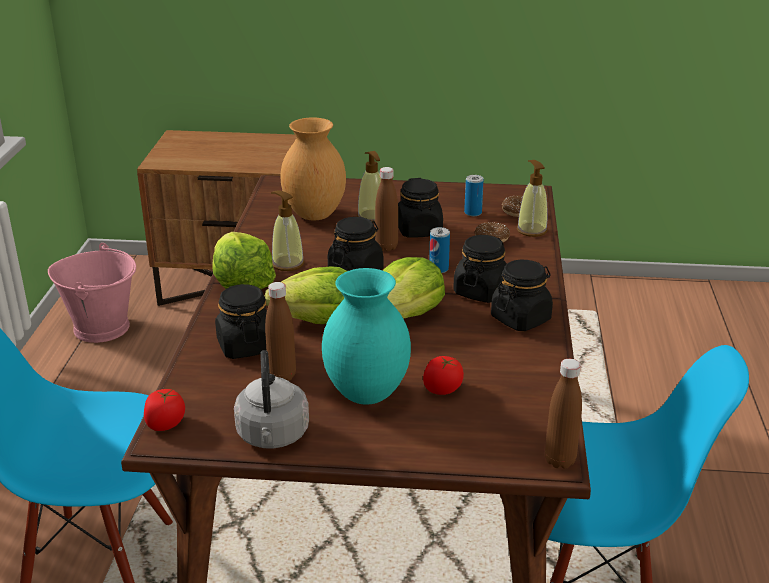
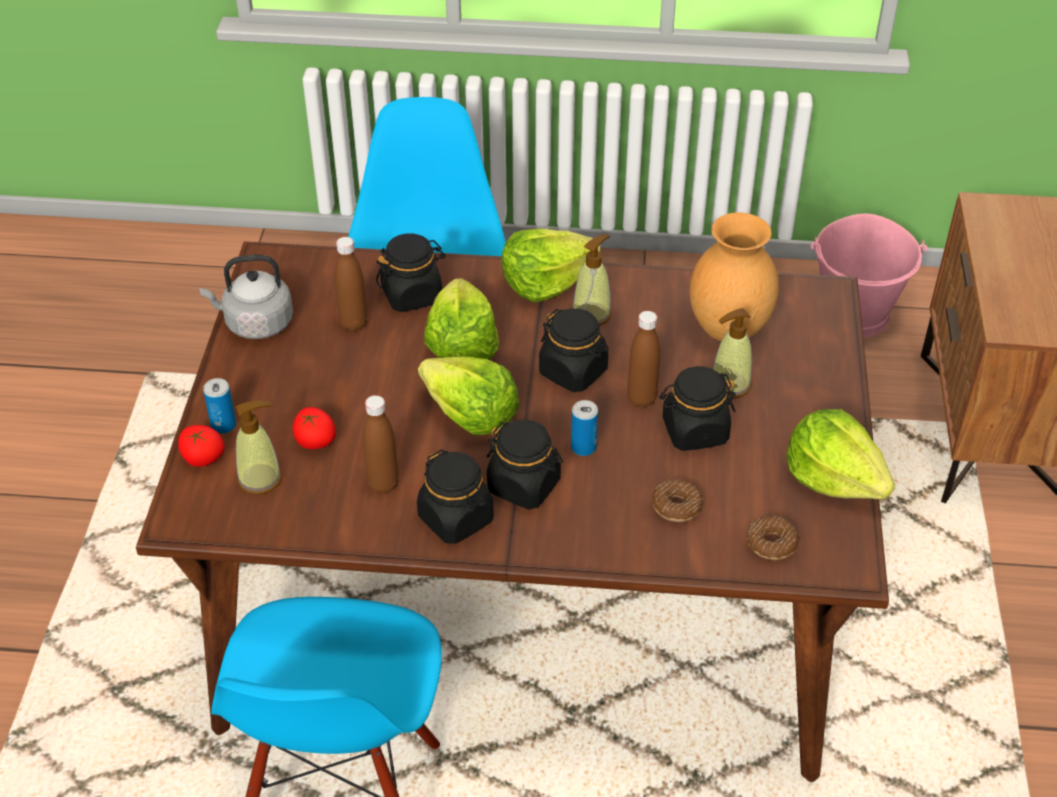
camera: 90 degrees right, 15 degrees up
tomato [144,389,185,431] -> tomato moved to [178,425,225,467]
turquoise vase [322,268,411,405] -> none
can [464,175,484,216] -> can moved to [203,378,236,434]
soap dispenser [517,160,548,237] -> soap dispenser moved to [236,400,282,495]
brown bottle [545,359,582,469] -> brown bottle moved to [363,395,399,494]
none -> lettuce [786,409,895,499]

